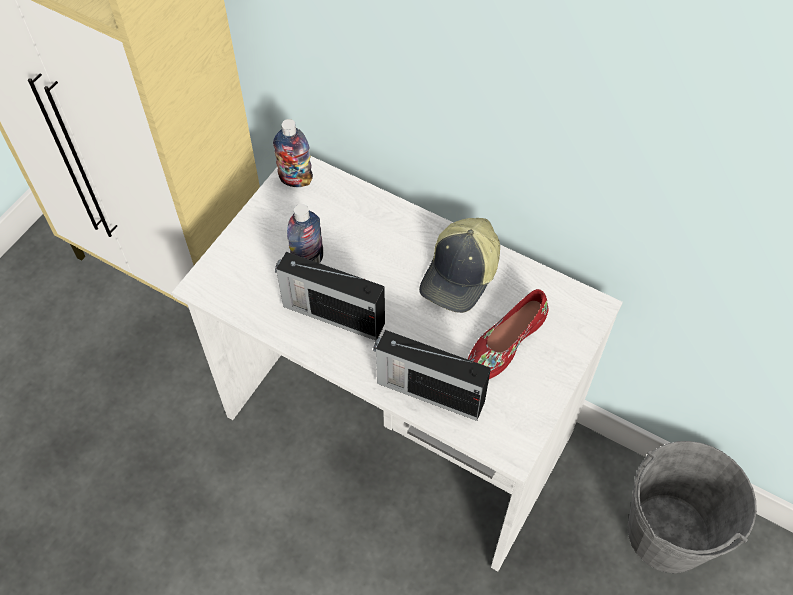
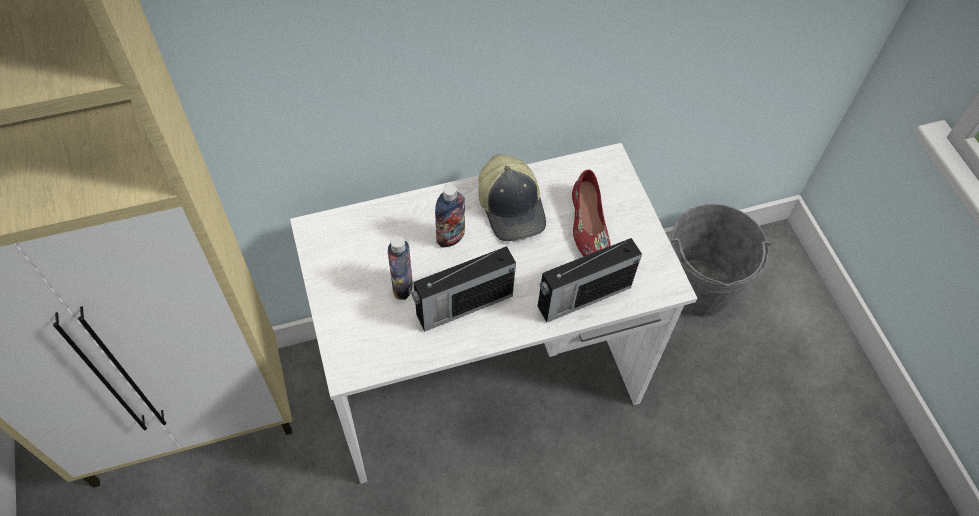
camera: 50 degrees left, 0 degrees up
bottle [273,119,313,187] -> bottle moved to [435,184,465,248]

